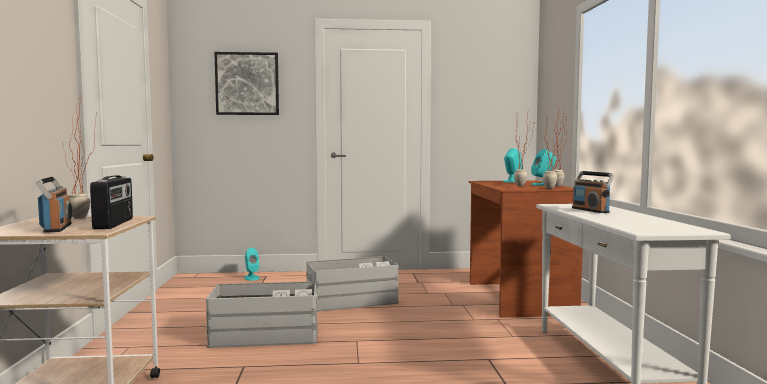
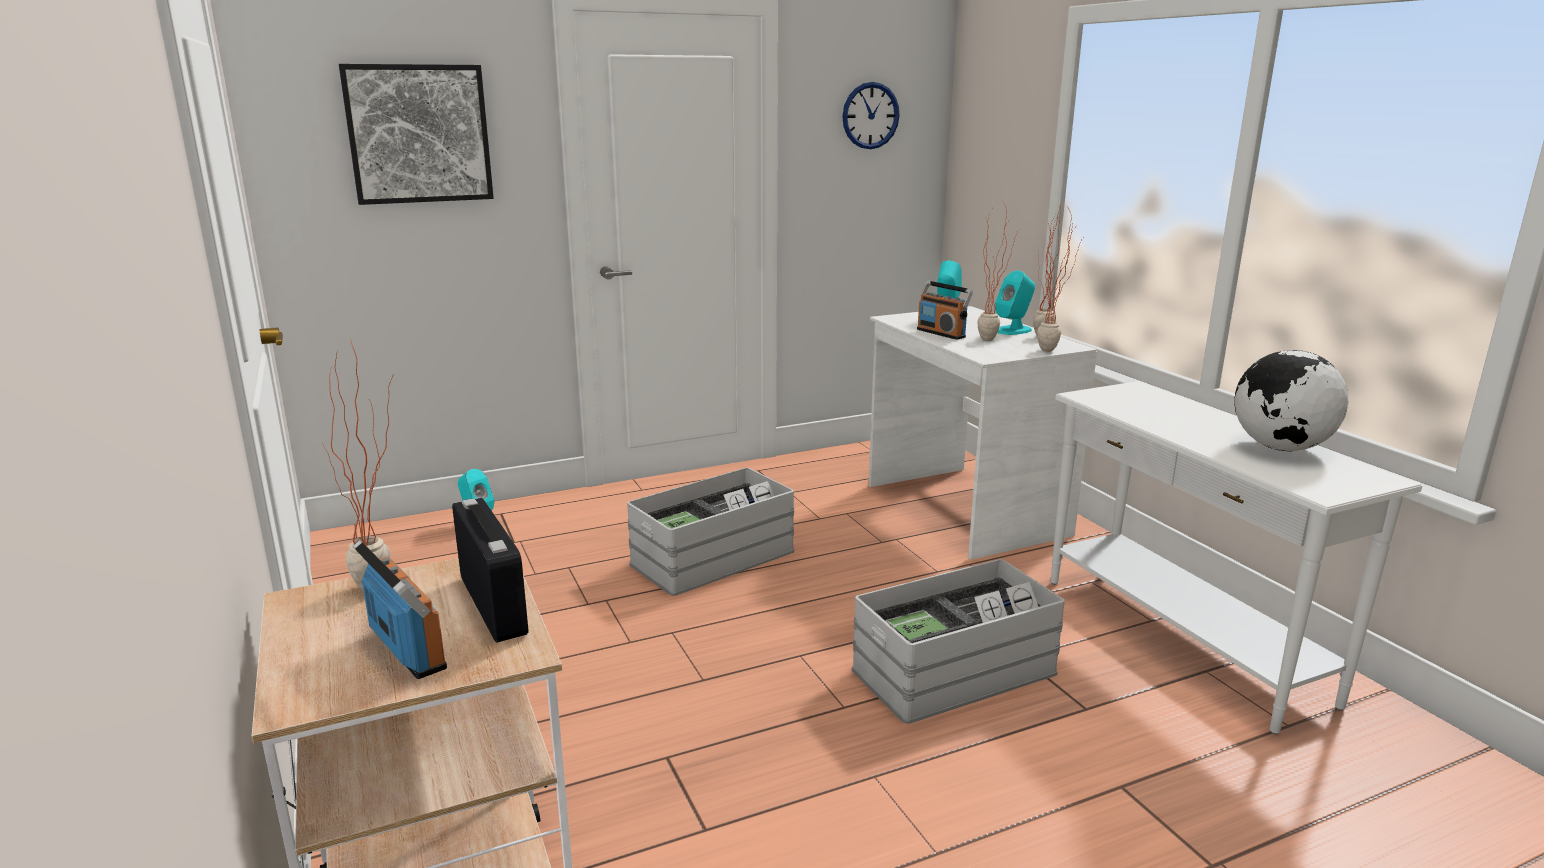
camera: 20 degrees left, 15 degrees up
grey storage box [206,281,318,348] -> grey storage box moved to [852,559,1065,724]
brown desk [468,181,583,318] -> white desk [869,306,1097,560]
radio [572,171,614,213] -> radio moved to [917,281,973,340]
none -> wall clock [842,82,900,149]
none -> globe [1234,350,1348,451]

